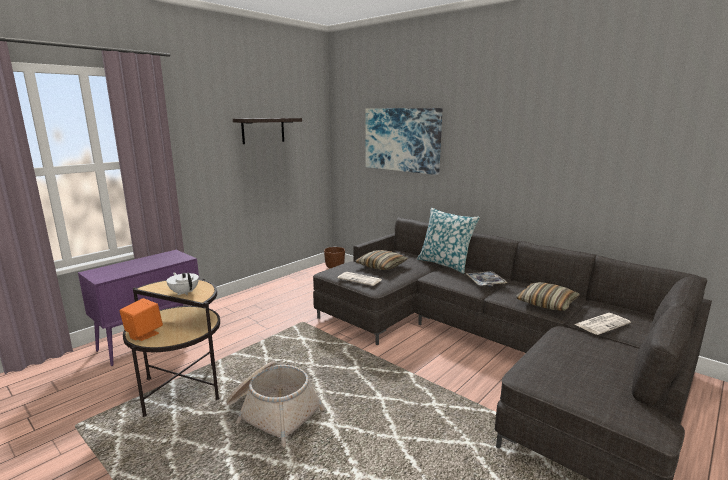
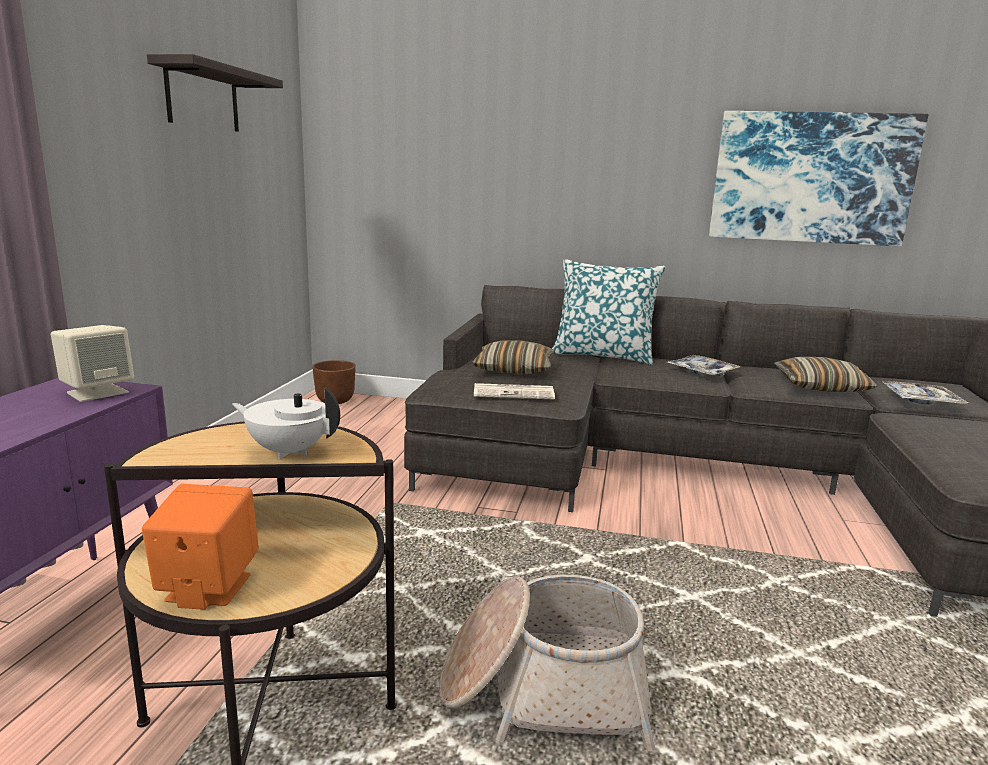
camera: 30 degrees left, 0 degrees up
picture [365,108,442,175] -> picture moved to [709,111,929,246]
newspaper [574,313,631,335] -> tray [883,381,968,404]
none -> beige speaker [51,325,134,402]

